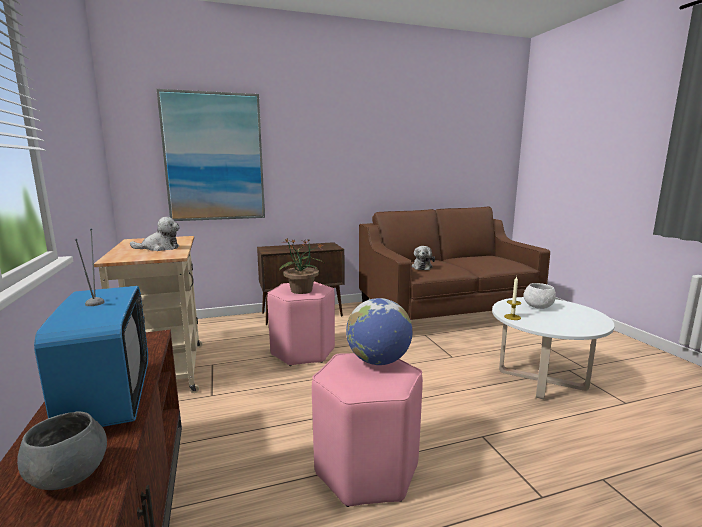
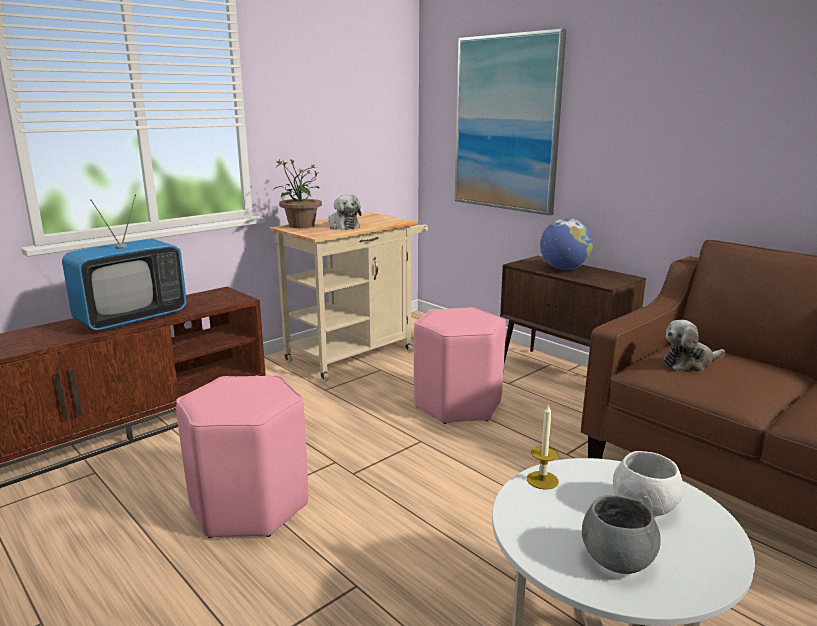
camera: 65 degrees right, 5 degrees up
grey bowl [17,412,107,490] -> grey bowl moved to [582,495,661,574]
potted plant [279,238,324,294] -> potted plant moved to [273,159,322,228]
globe [346,298,412,365] -> globe moved to [540,218,593,270]

